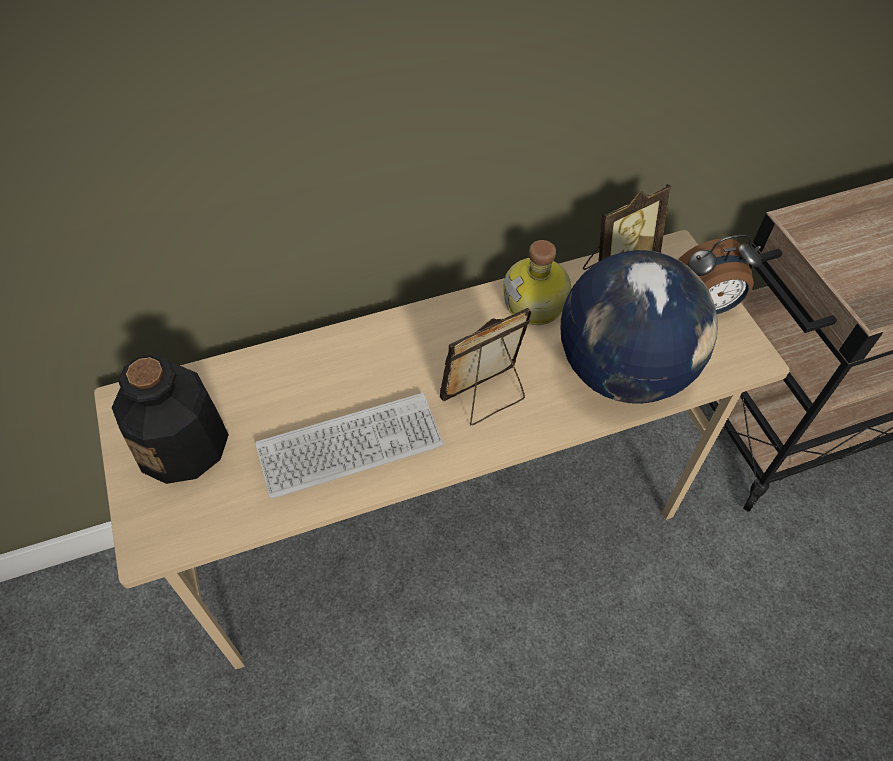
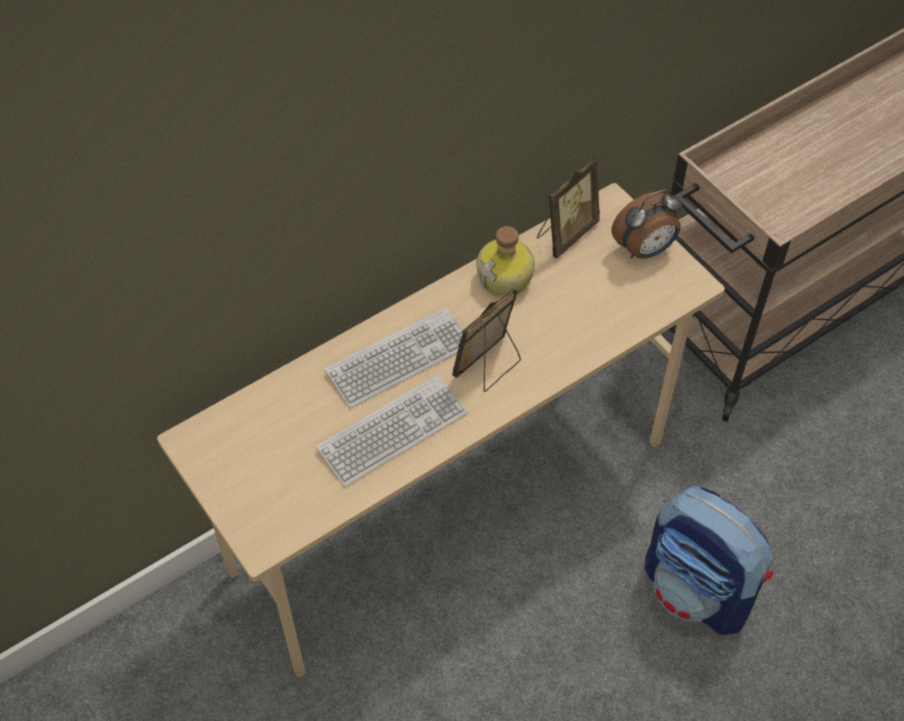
camera: 15 degrees left, 0 degrees up
bottle [112,354,229,484] -> none
globe [561,250,718,404] -> none
none -> keyboard [325,308,463,408]
none -> backpack [645,485,774,635]

